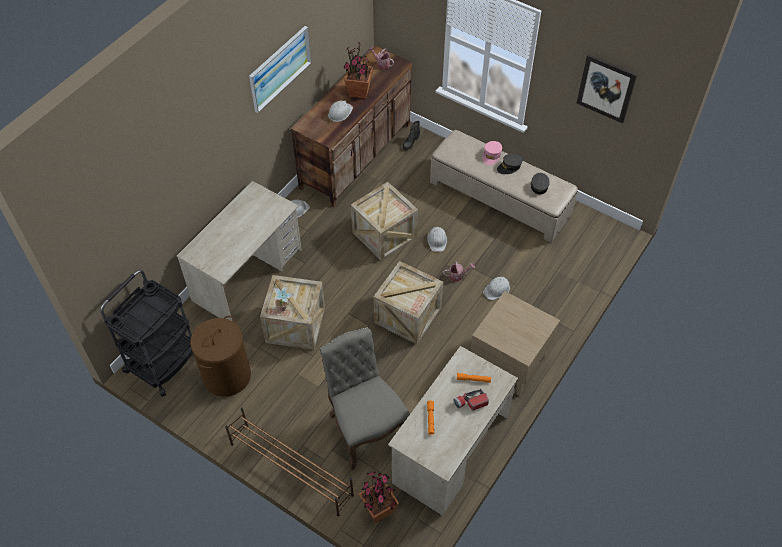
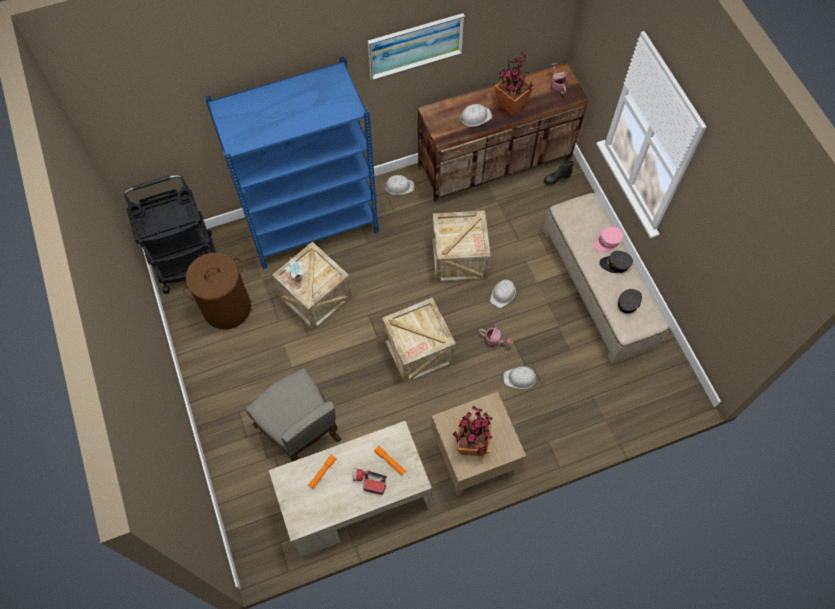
camera: 35 degrees right, 10 degrees up
beige desk [176,181,302,321] -> blue bookcase [204,56,379,269]
brown shoe rack [225,408,354,516] -> none
grey chair [320,327,410,470] -> grey chair turned 135 degrees clockwise [245,368,341,461]
potted plant [359,472,399,523] -> potted plant moved to [453,406,493,456]
picture [577,54,637,124] -> none

